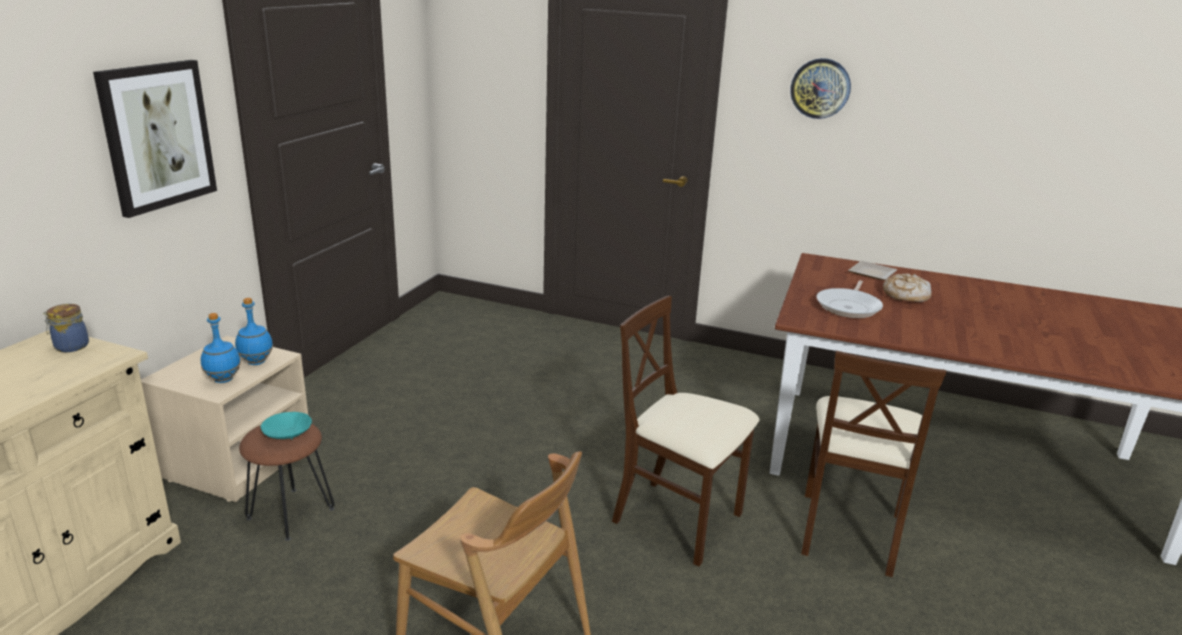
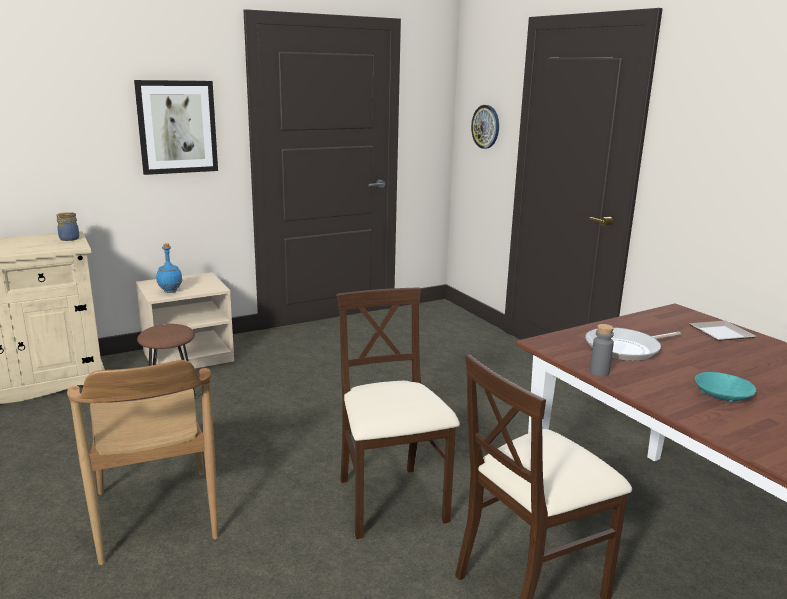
camera: 40 degrees right, 5 degrees down
blue bottle [235,298,273,365] -> none
turquoise bowl [261,412,312,440] -> turquoise bowl moved to [695,372,756,403]
wall clock [790,58,851,119] -> wall clock moved to [471,105,499,149]
bread [883,274,932,302] -> none
none -> grey bottle [590,324,614,376]

